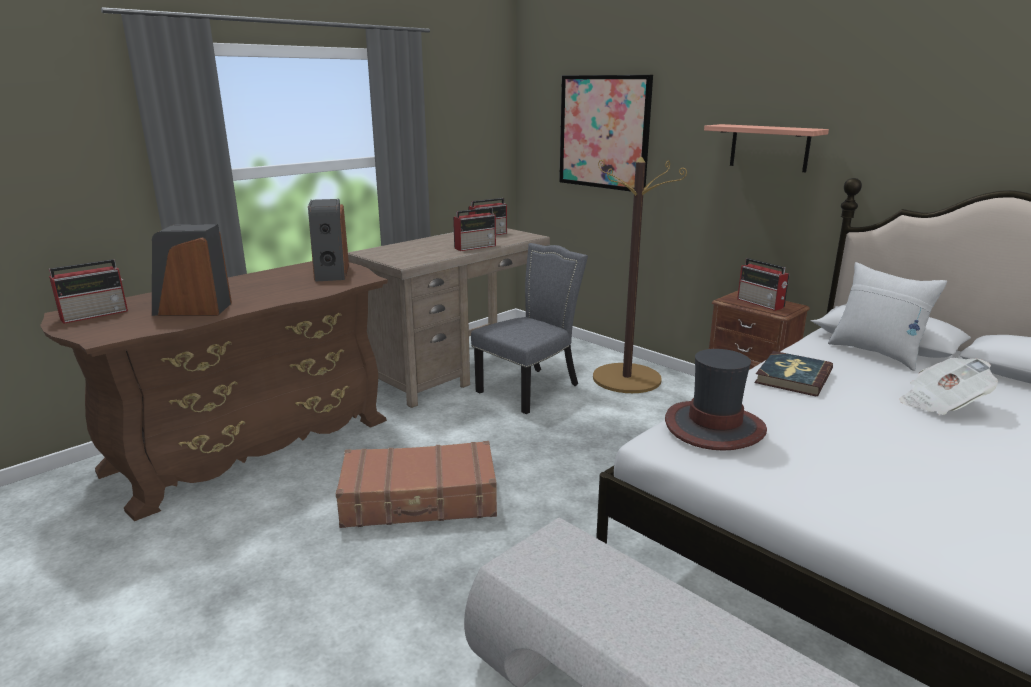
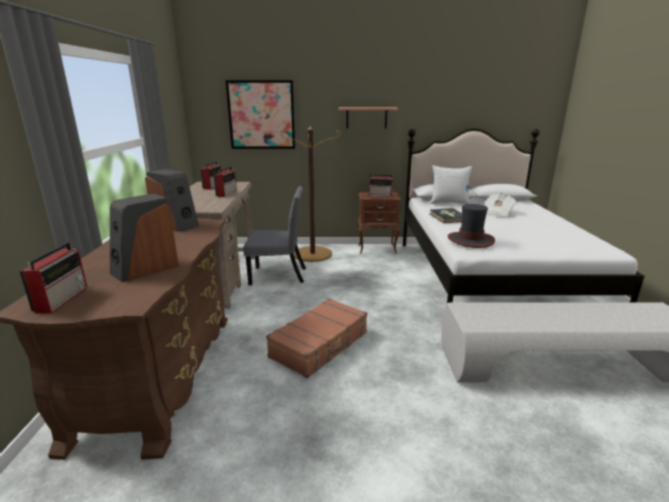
camera: 45 degrees left, 0 degrees up
grey chair [471,243,588,414] -> grey chair turned 90 degrees clockwise [243,186,306,285]

